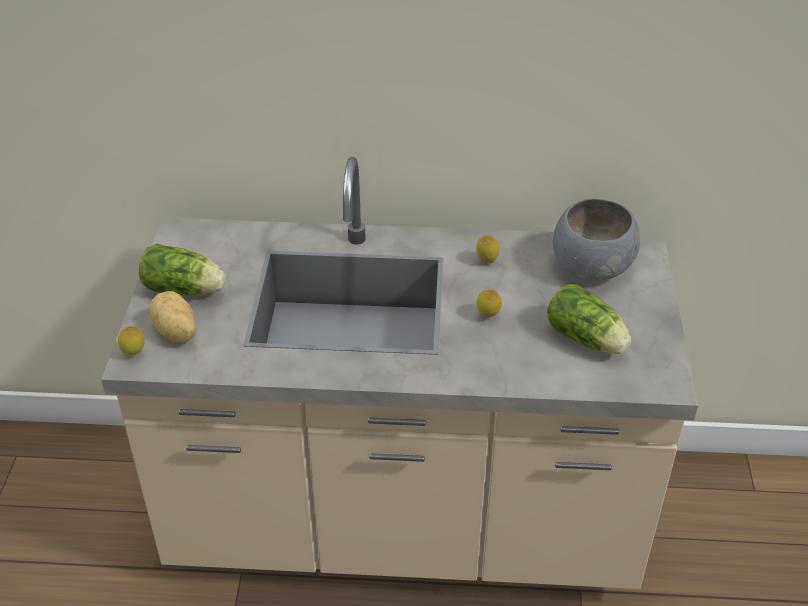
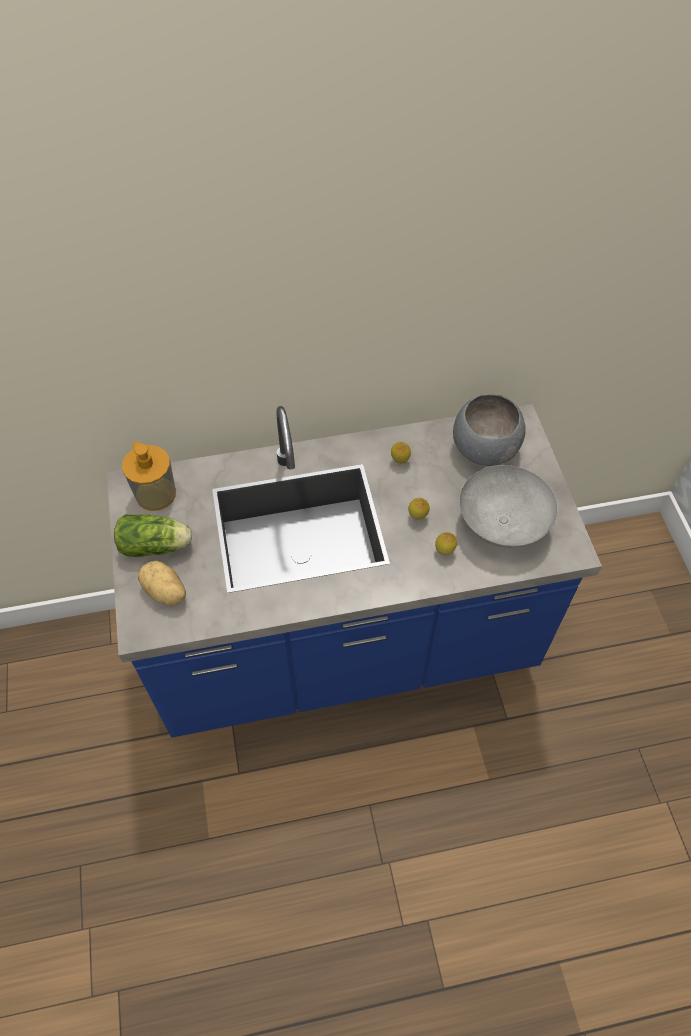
camera: 15 degrees left, 15 degrees up
beige counter [101,157,698,589] -> blue counter [107,404,602,738]
lemon [118,326,145,355] -> lemon moved to [435,532,457,555]
lettuce [547,284,631,354] -> grey bowl [459,465,557,548]
none -> soap dispenser [122,442,176,511]

